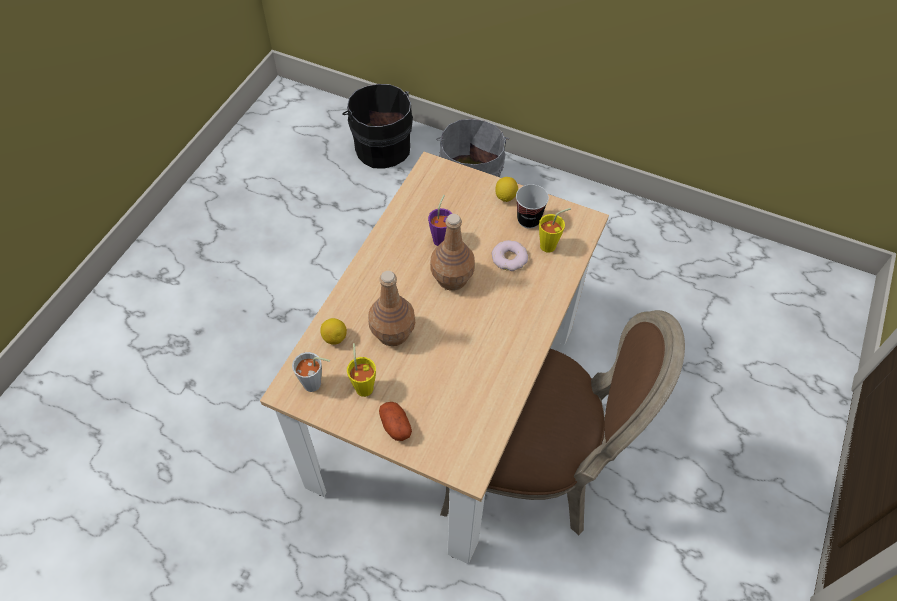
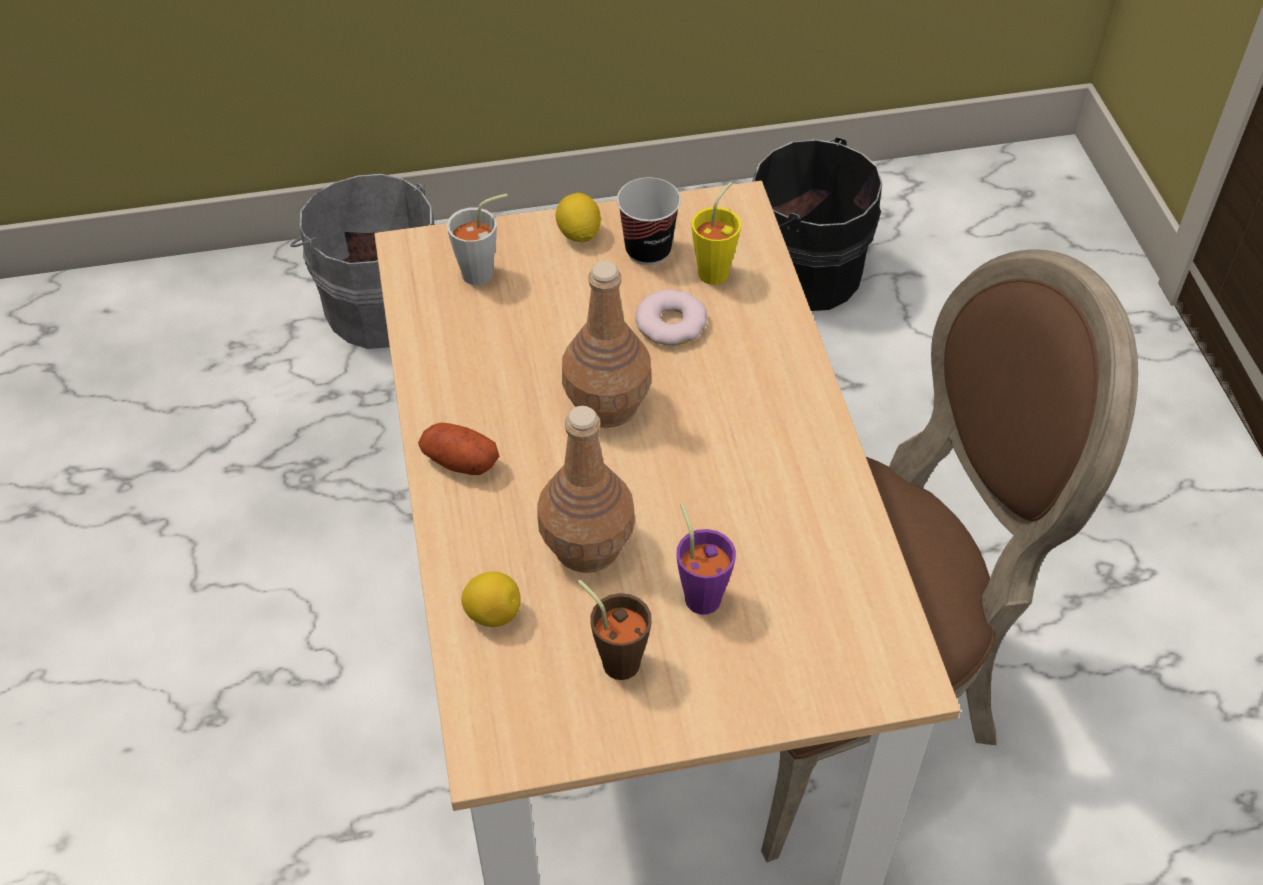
camera: 35 degrees left, 5 degrees down
grey cup [292,352,330,392] -> grey cup moved to [447,194,508,285]
black bucket [342,84,413,169] -> black bucket moved to [752,137,882,311]
yellow cup [347,343,376,397] -> brown cup [577,580,652,680]
potato [379,402,412,441] -> potato moved to [418,423,499,475]
purple cup [428,195,452,246] -> purple cup moved to [676,503,736,615]

